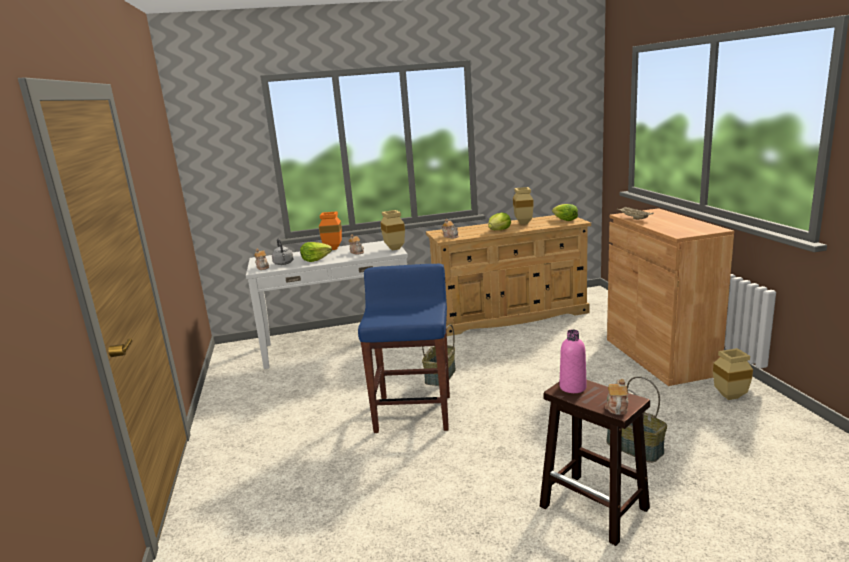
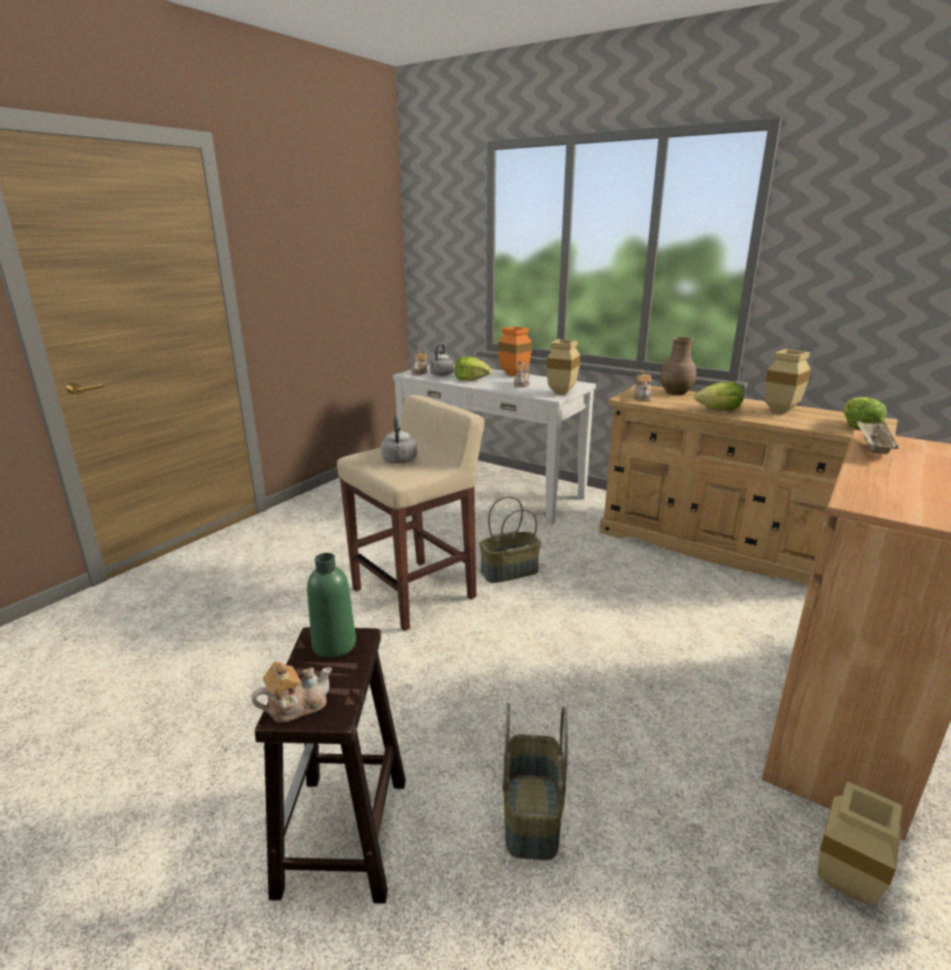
camera: 45 degrees right, 5 degrees up
blue stool [358,264,450,433] -> beige stool [337,395,485,631]
pink bottle [560,329,587,393] -> green bottle [307,553,356,658]
none -> grey kettle [381,416,417,463]
none -> brown vase [660,337,696,395]

